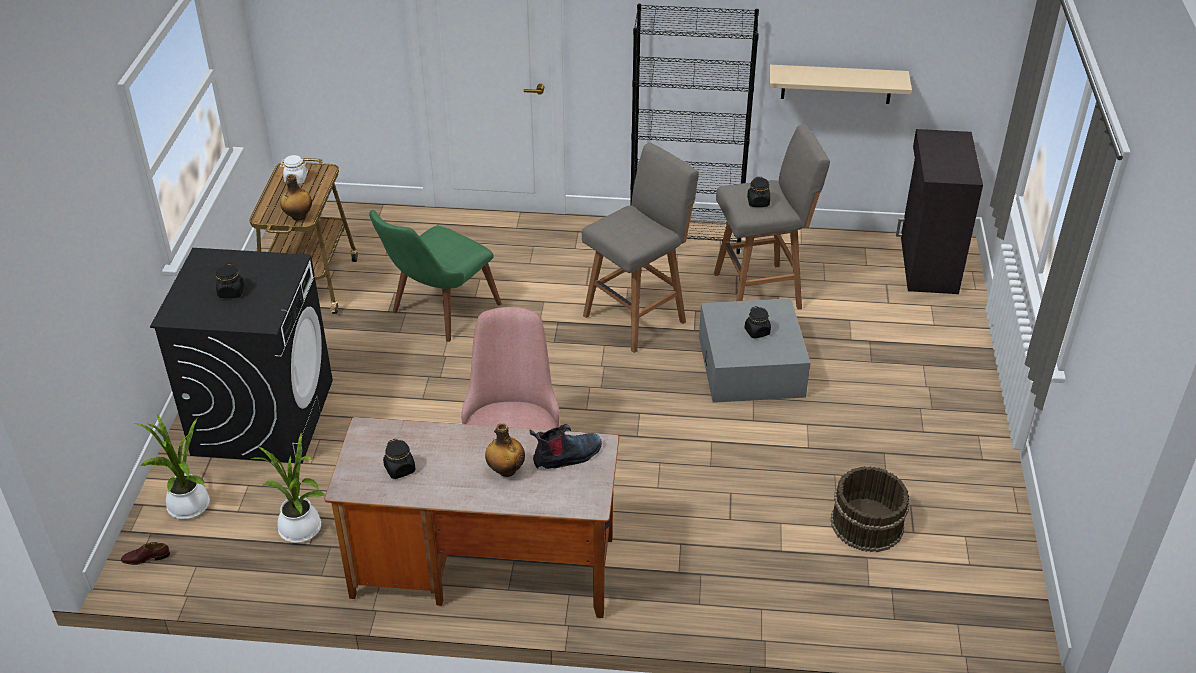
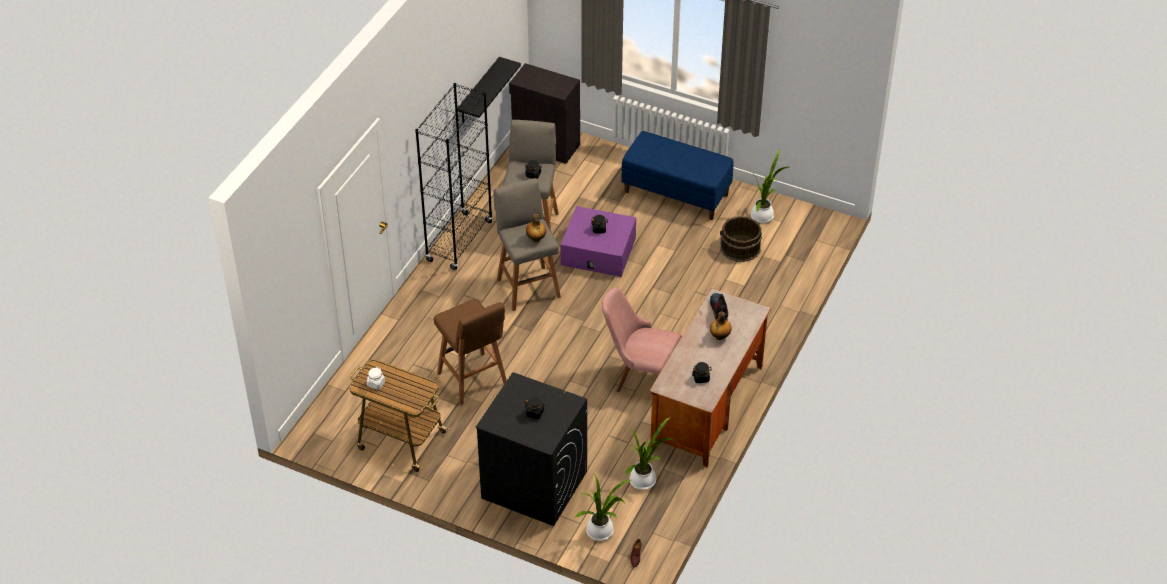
camera: 70 degrees left, 5 degrees up
bottle [280,174,312,221] -> bottle moved to [526,214,546,242]
green chair [369,210,502,342] -> brown stool [434,299,507,405]
grey storage box [699,298,811,403] -> purple storage box [560,206,636,277]
beige shelf [769,65,912,104] -> black shelf [458,57,521,122]
none -> blue bench [622,131,734,220]
none -> potted plant [749,149,789,223]

